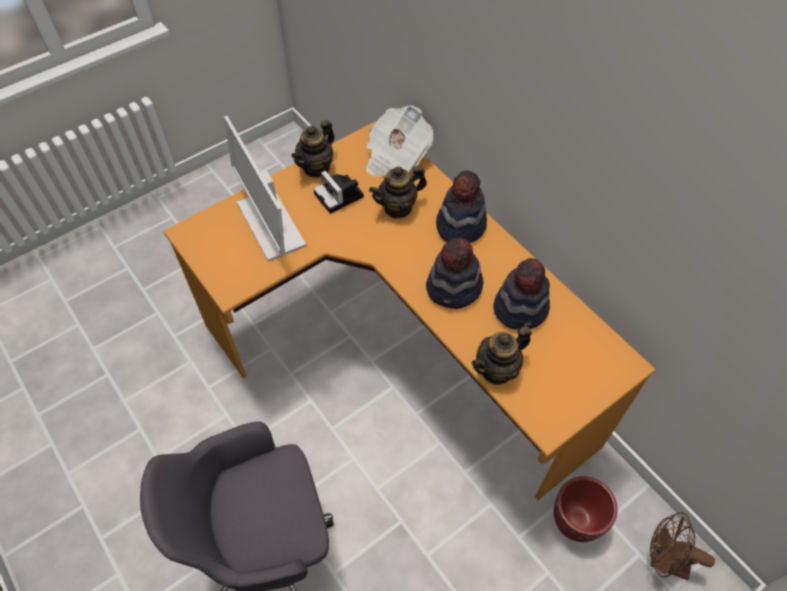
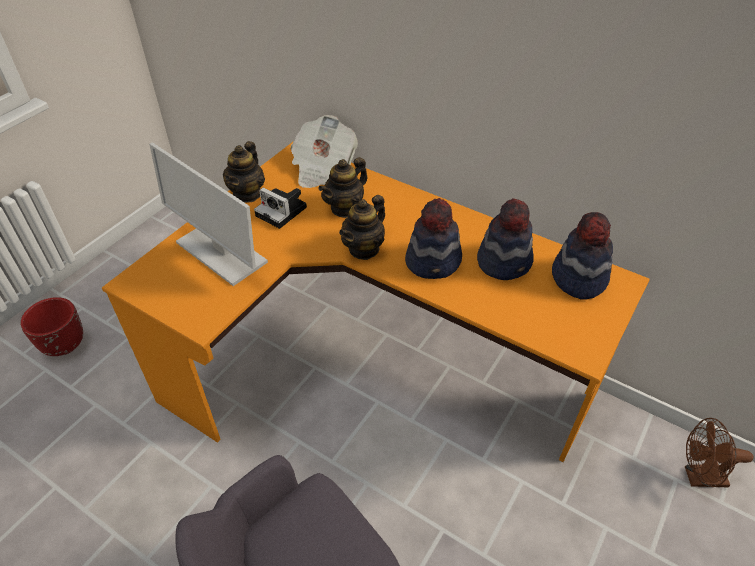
camera: 20 degrees left, 10 degrees down
hat [436,171,487,243] -> hat moved to [552,212,613,300]
teapot [472,326,532,385] -> teapot moved to [339,195,385,260]
red planter [554,476,618,542] -> red planter moved to [20,297,83,356]

